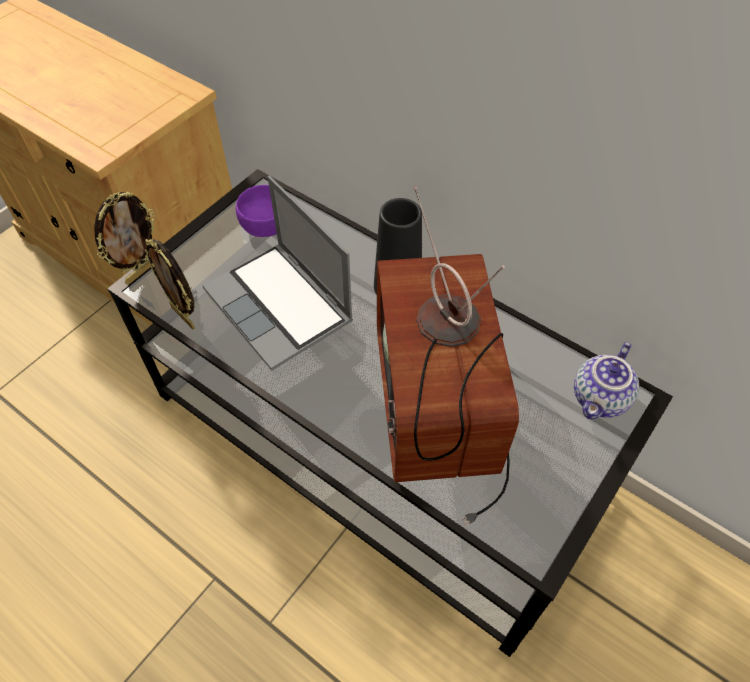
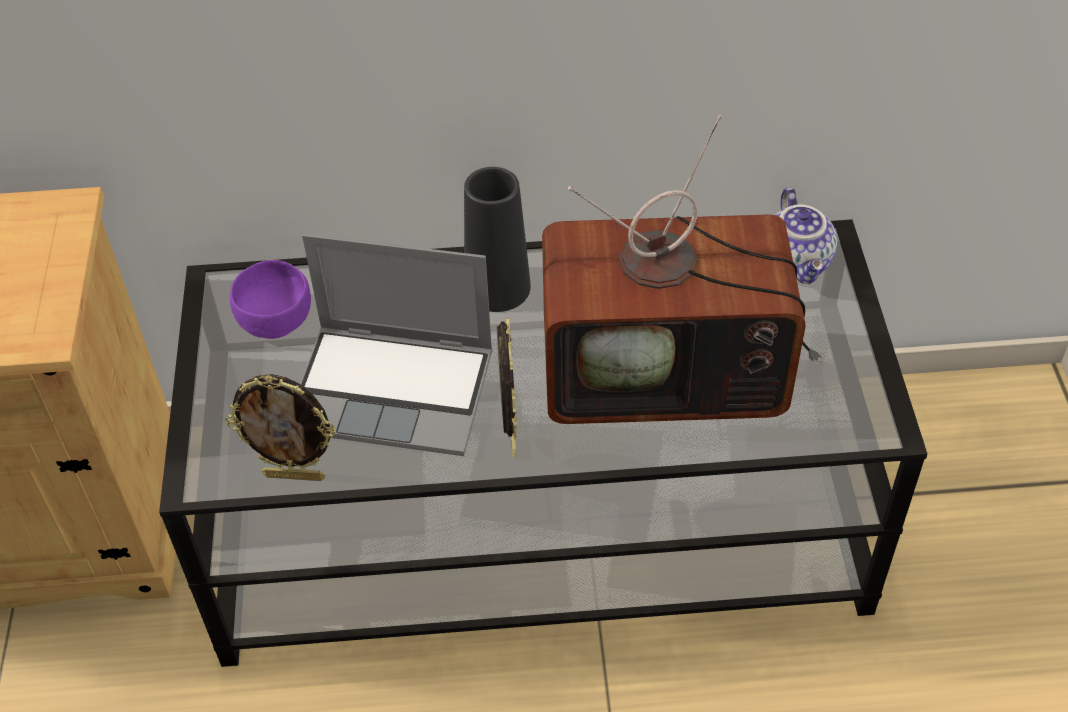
camera: 40 degrees left, 5 degrees down
picture frame [94,191,155,284] -> picture frame moved to [497,318,517,458]
television [377,186,519,524] -> television turned 45 degrees counterclockwise [542,115,823,424]

